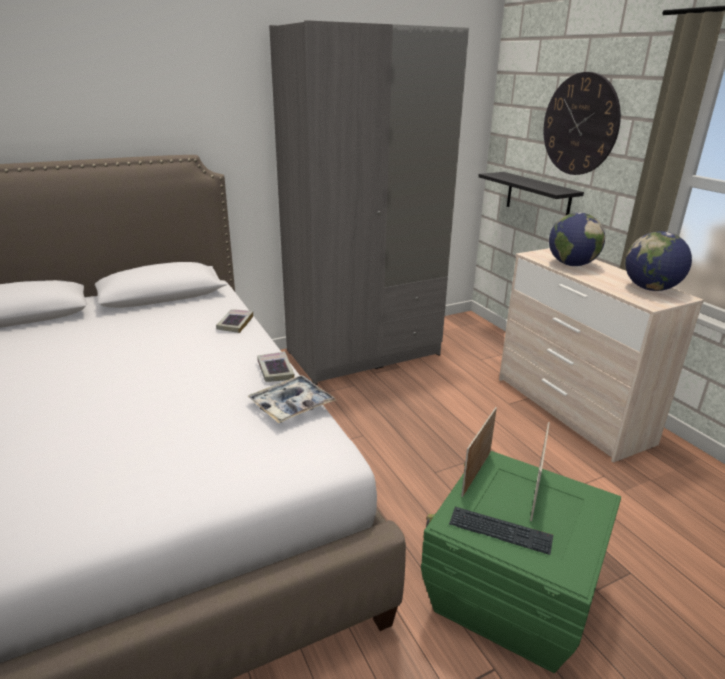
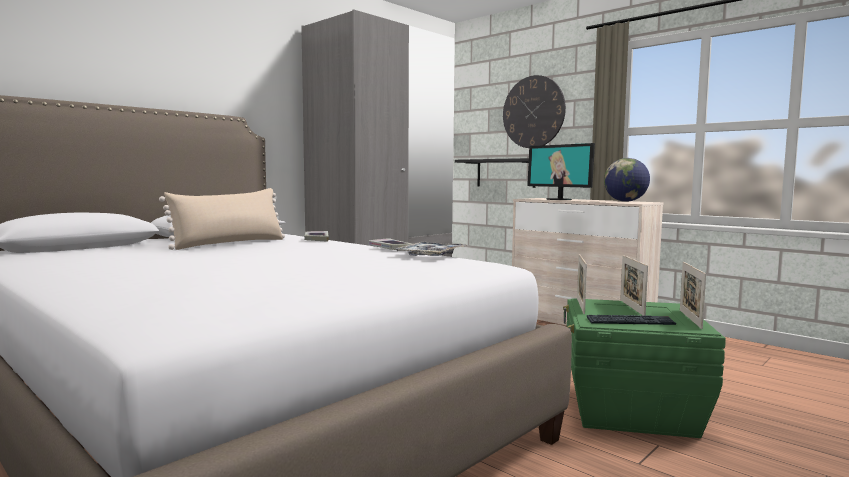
camera: 20 degrees left, 20 degrees down
globe [549,212,605,266] -> monitor [527,143,595,200]
none -> beige pillow [159,188,285,250]
none -> picture frame [680,262,706,329]

